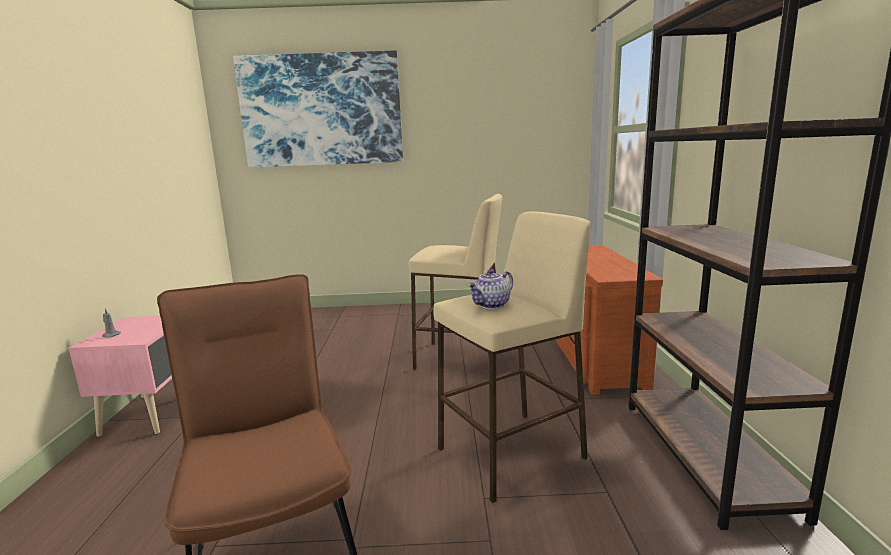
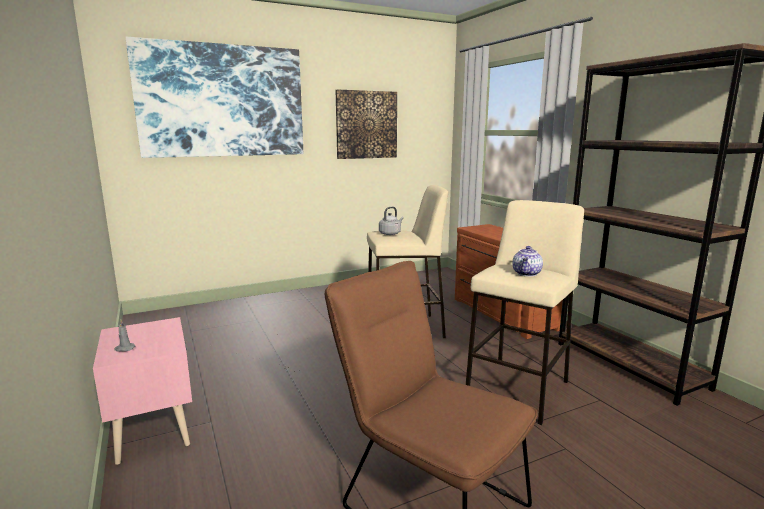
camera: 25 degrees left, 0 degrees up
none -> picture [336,90,397,159]
none -> grey kettle [379,207,404,235]

